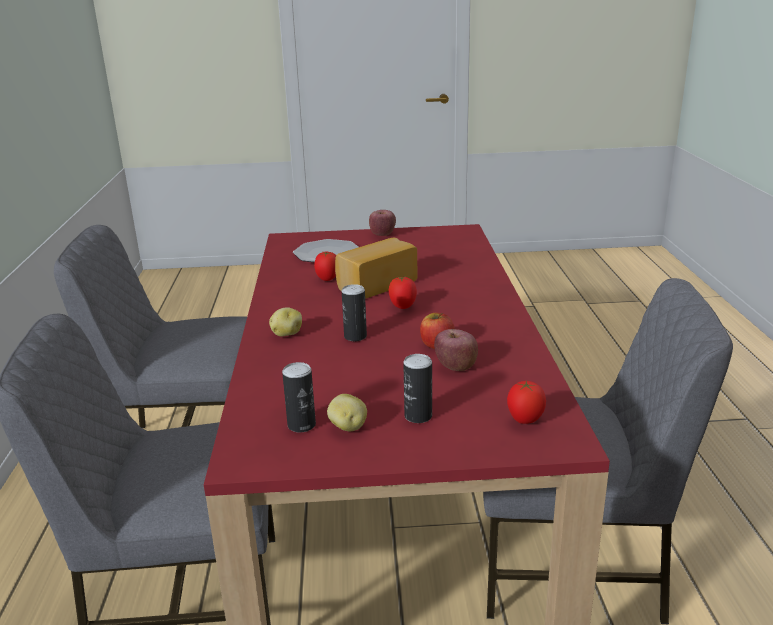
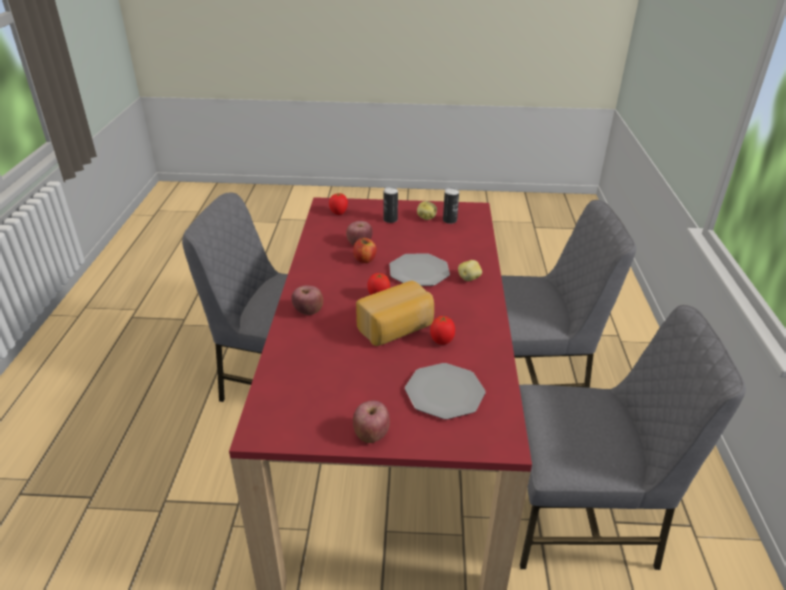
camera: 175 degrees left, 10 degrees up
can [342,284,367,341] -> plate [389,253,450,286]
none -> apple [291,286,323,315]

